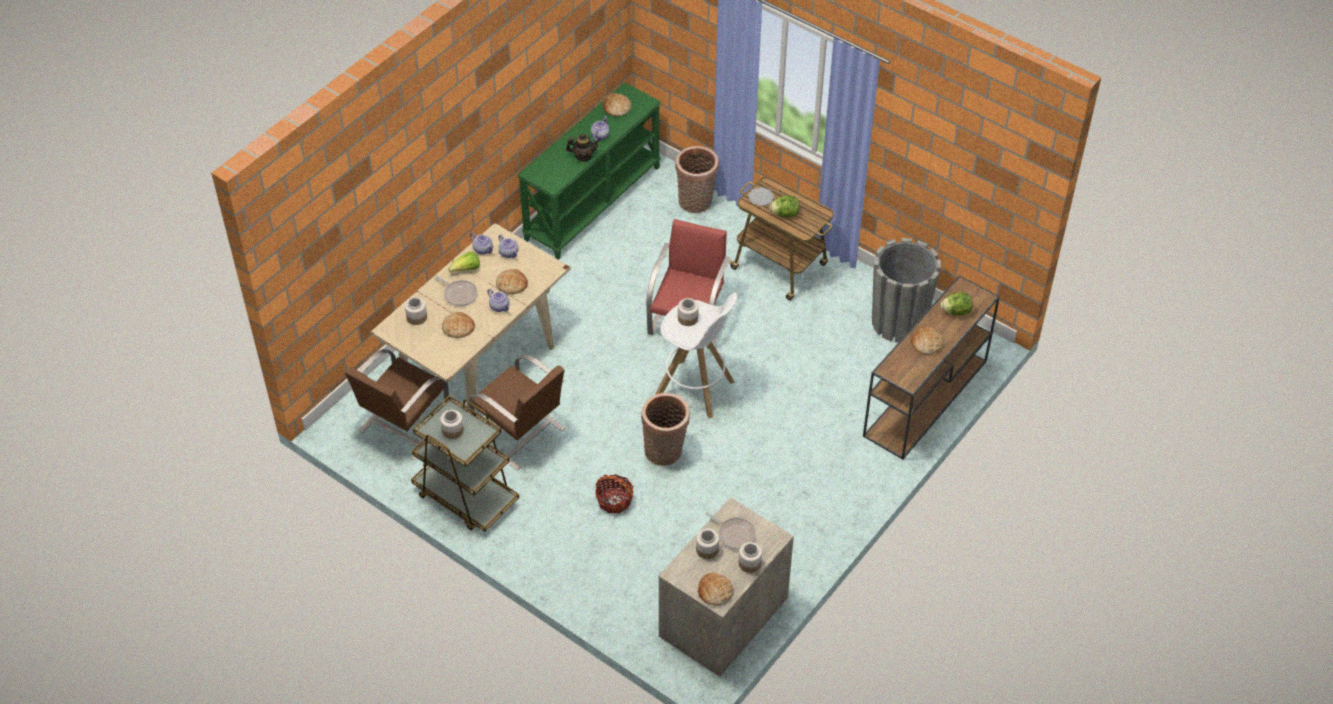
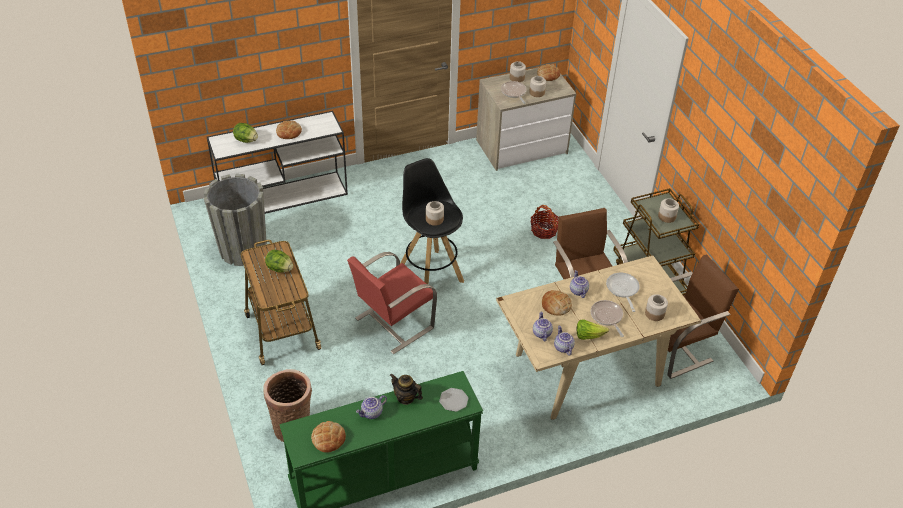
camera: 150 degrees left, 5 degrees down
bread [442,312,475,338] -> frying pan [606,273,640,312]
basket [641,393,690,466] -> none
white stool [655,293,737,418] -> black stool [400,158,464,284]
plate [748,187,774,206] -> plate moved to [439,388,468,412]
brown console table [863,275,1000,460] -> white console table [207,111,348,214]

